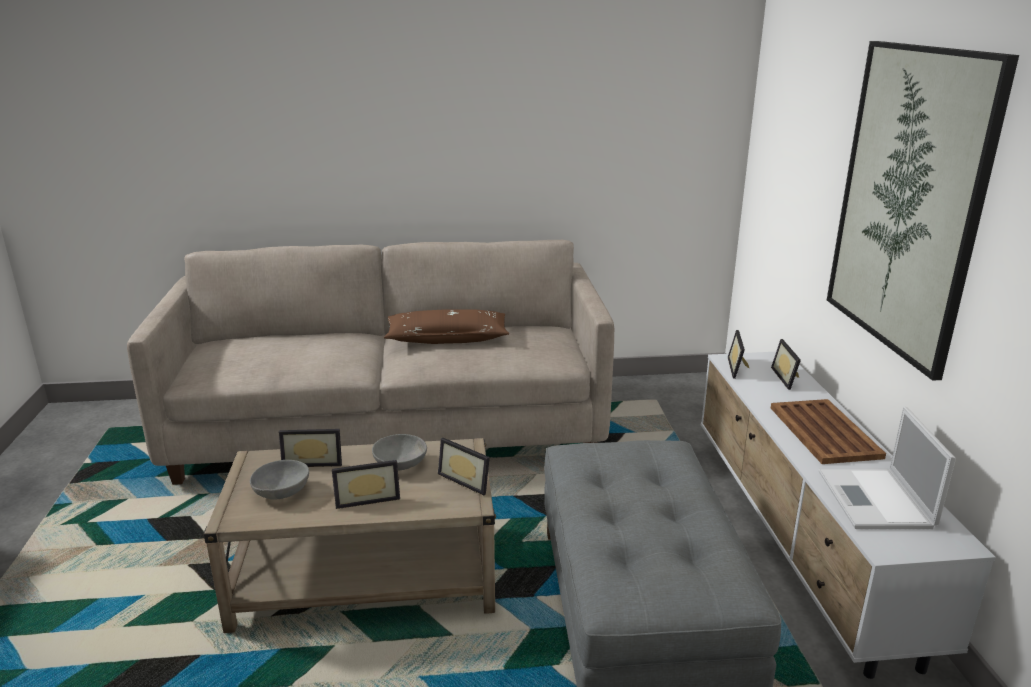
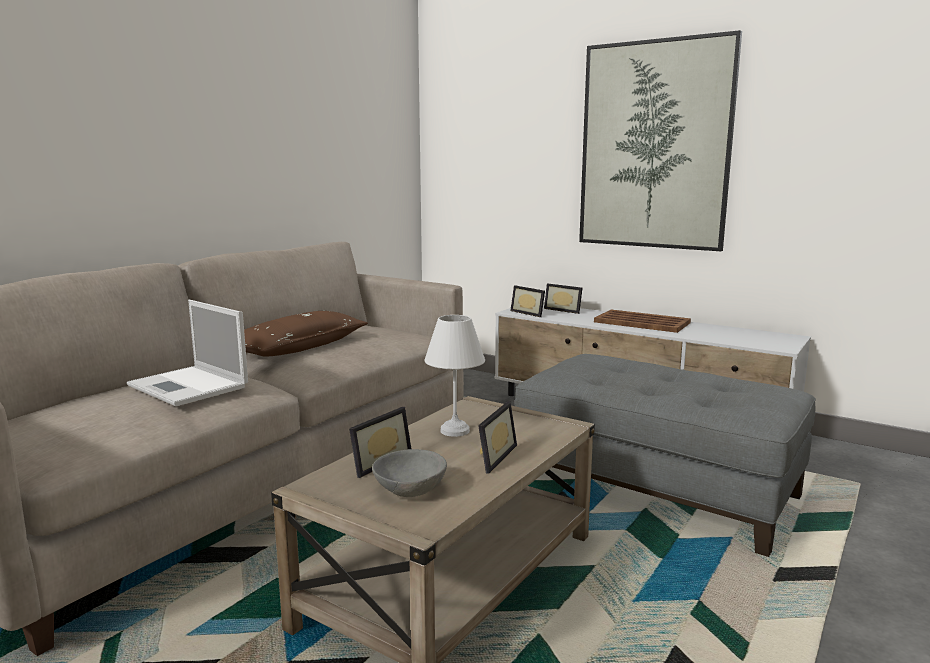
camera: 50 degrees left, 10 degrees down
grey bowl [372,434,427,471] -> white table lamp [424,315,485,437]
picture frame [438,437,490,495] -> none
laptop [819,406,956,529] -> laptop moved to [127,300,248,406]

